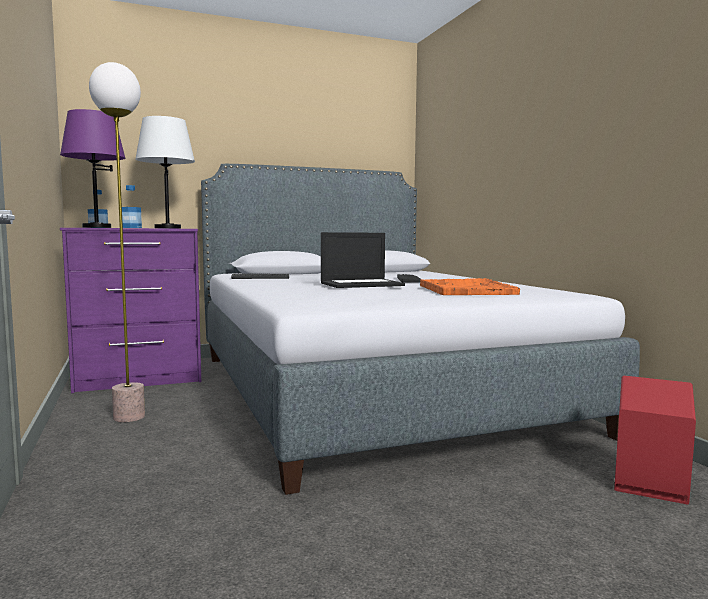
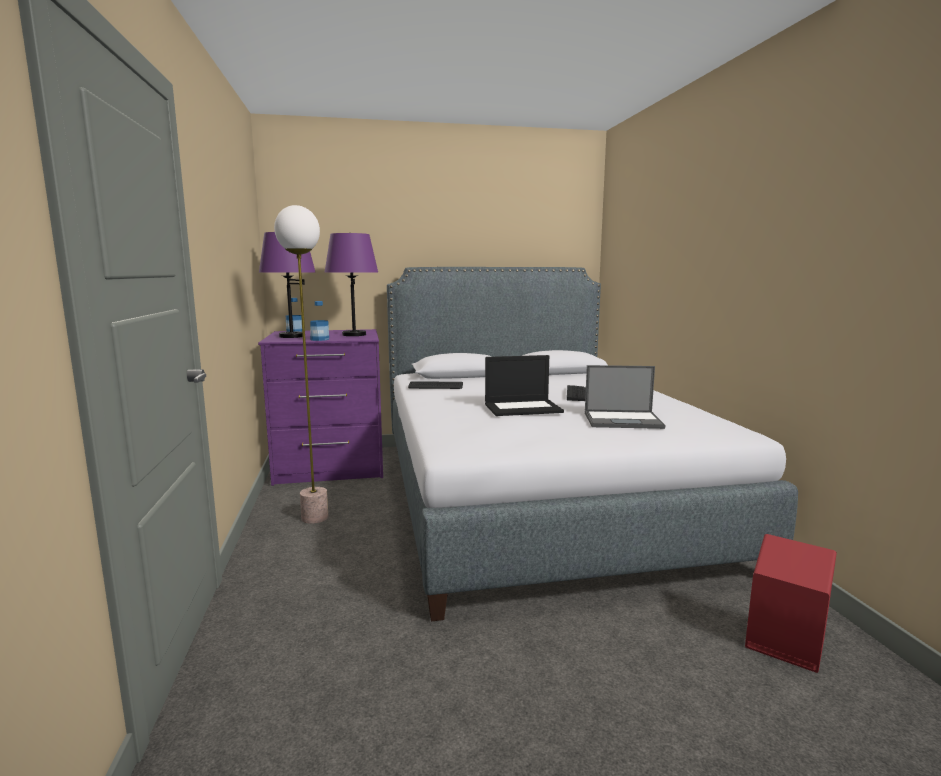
camera: 10 degrees right, 5 degrees up
white table lamp [135,116,195,229] -> purple table lamp [325,233,378,336]
orange tray [420,278,520,295] -> laptop [585,365,665,429]

